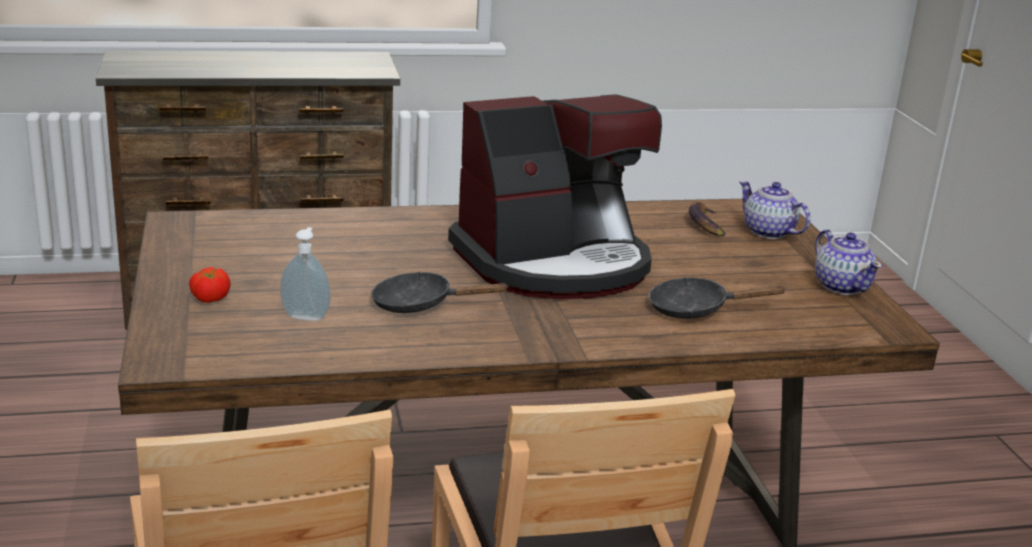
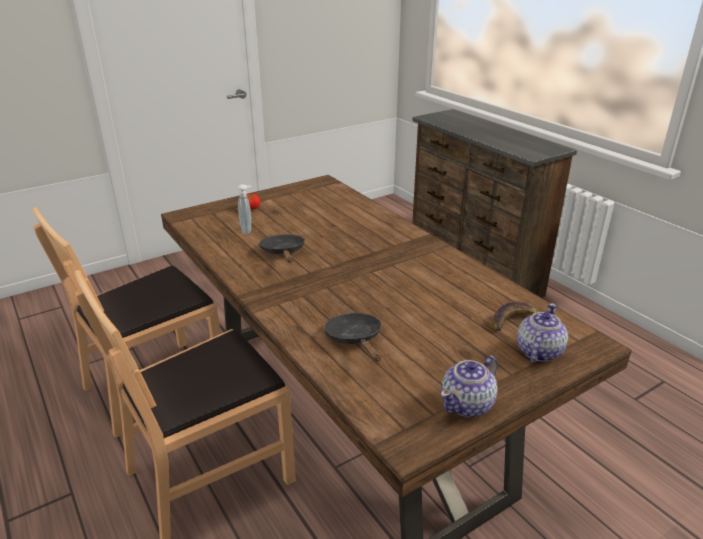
camera: 70 degrees right, 5 degrees up
coffee machine [448,94,662,299] -> none

